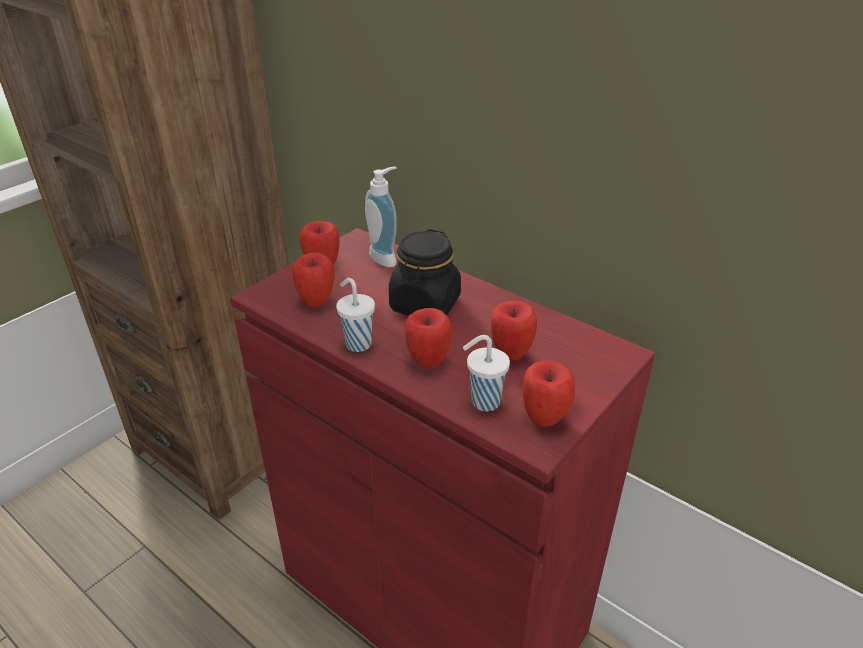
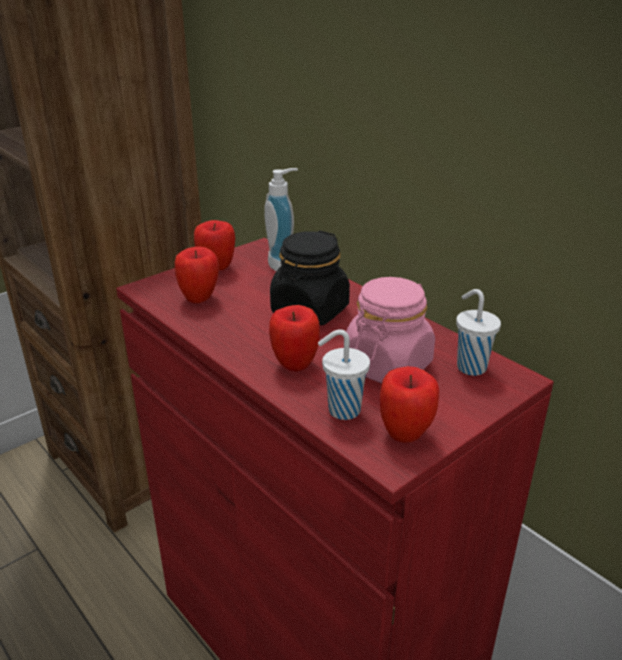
camera: 10 degrees right, 5 degrees down
white cup [336,278,375,352] -> white cup moved to [456,289,501,376]
apple [491,301,537,361] -> pink jar [346,277,435,383]

